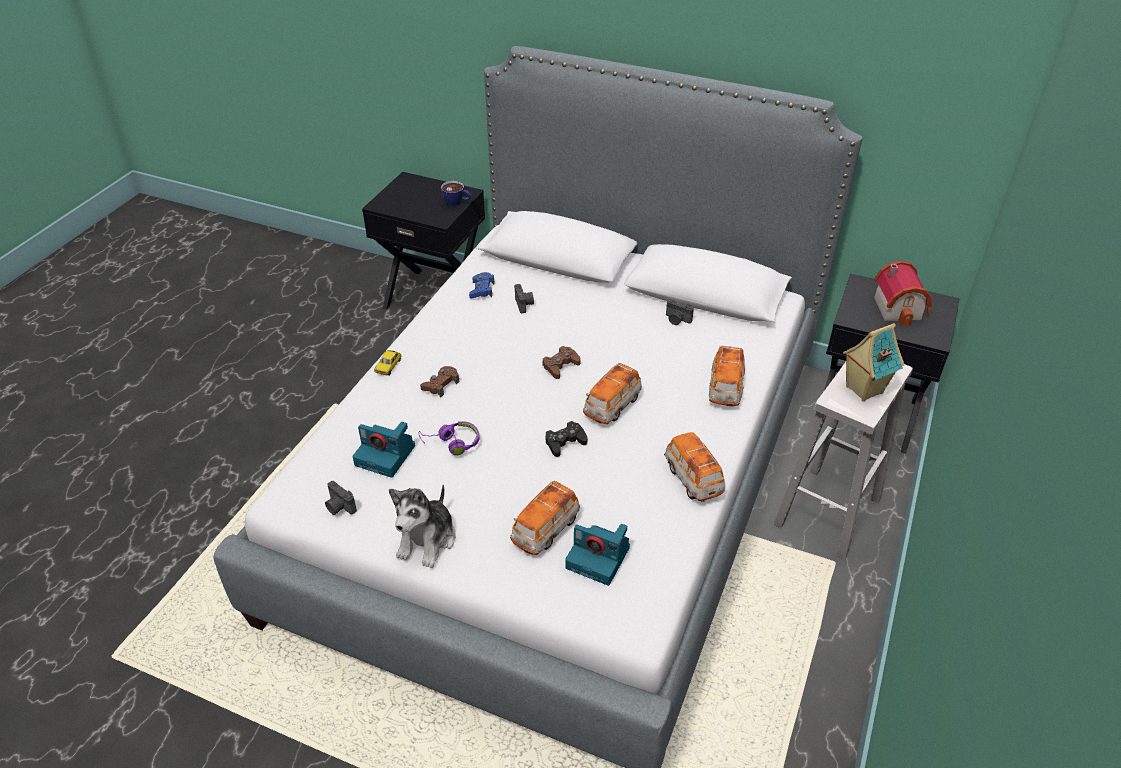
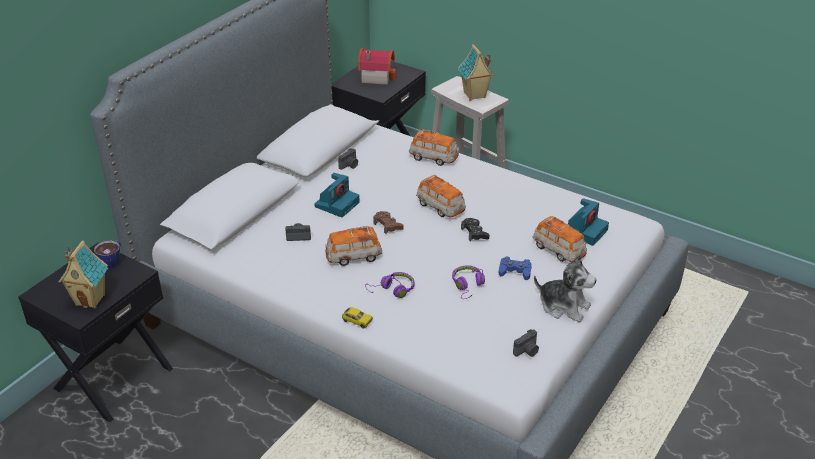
camera: 80 degrees left, 5 degrees down
camera [352,422,415,478] -> camera moved to [314,173,360,218]
brown game controller [420,366,459,397] -> purple headphones [365,272,414,298]
blue game controller [469,272,495,298] -> blue game controller moved to [499,256,532,280]
toy car [664,432,725,502] -> toy car moved to [325,226,382,266]
none -> toy house [58,240,108,309]

